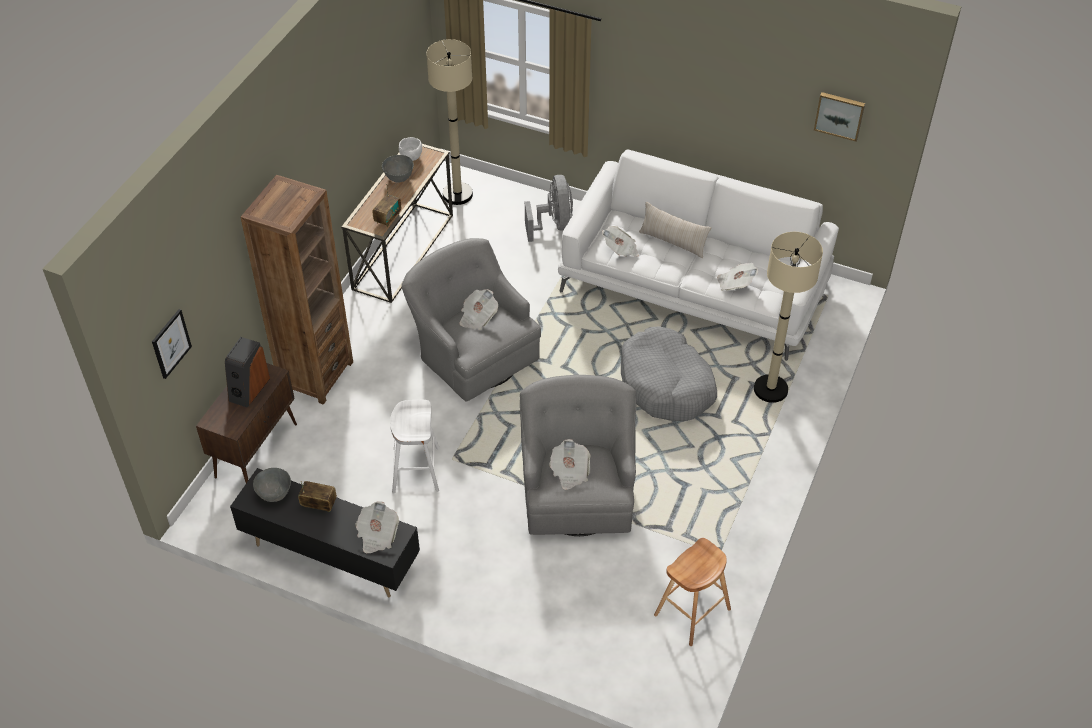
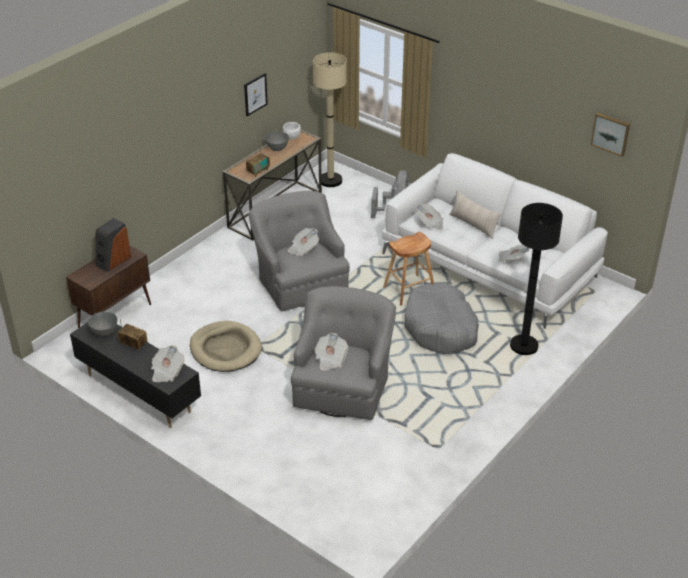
camera: 15 degrees right, 10 degrees down
picture [152,309,192,379] -> picture moved to [244,73,268,116]
brown bookcase [240,175,353,405] -> none
white stool [390,400,439,494] -> beige dog bed [190,321,262,372]
brown stool [654,538,731,646] -> brown stool moved to [383,232,434,306]
beige floor lamp [754,232,823,403] -> black floor lamp [510,203,563,355]

